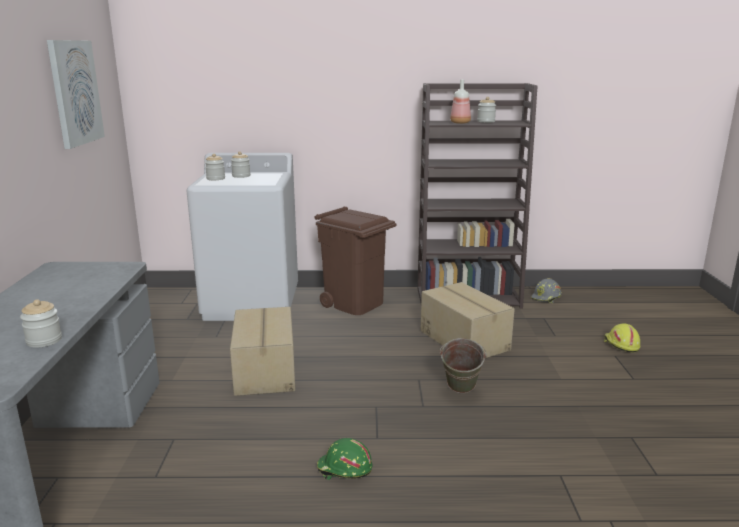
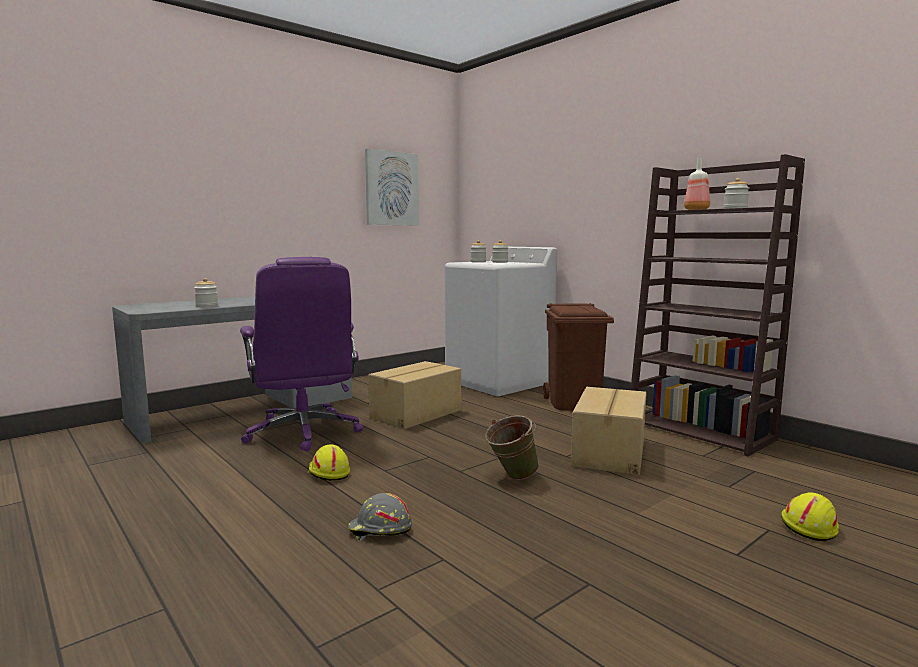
camera: 50 degrees right, 10 degrees down
green hard hat [317,438,373,480] -> yellow hard hat [308,445,350,481]
grey hard hat [531,278,562,303] -> grey hard hat moved to [348,493,412,541]
none -> purple office chair [240,257,363,451]

